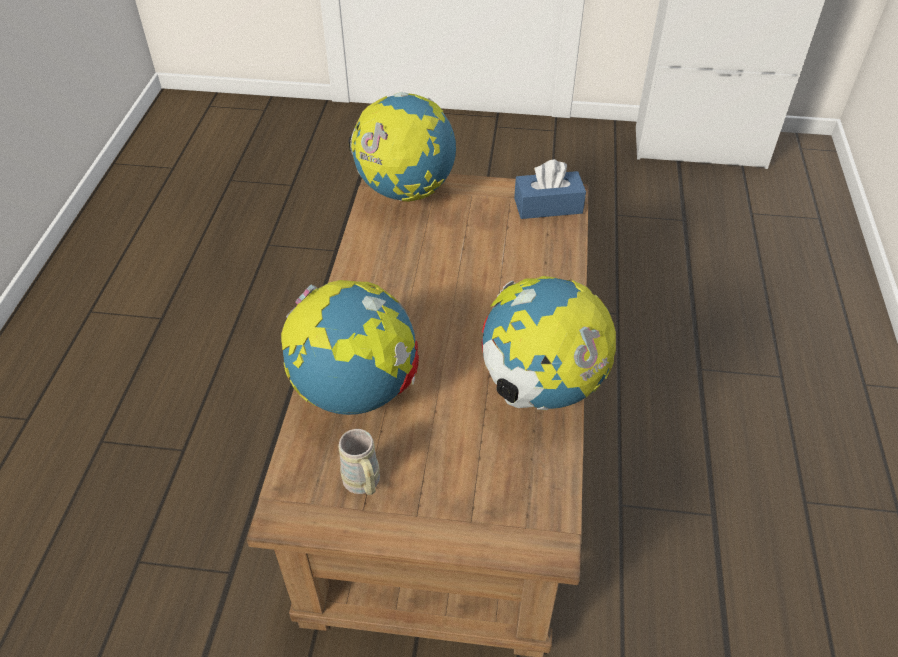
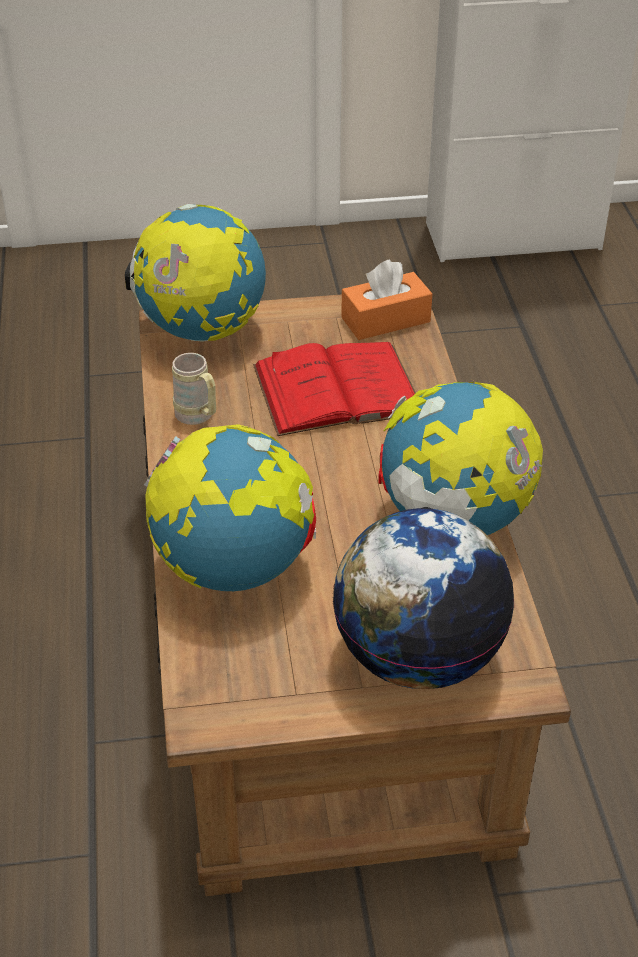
camera: 15 degrees left, 5 degrees down
beige mug [338,429,380,495] -> beige mug moved to [172,353,216,425]
blue tissue box [514,159,586,219] -> orange tissue box [341,259,432,340]
none -> red book [253,342,416,436]
none -> globe [332,508,515,689]

